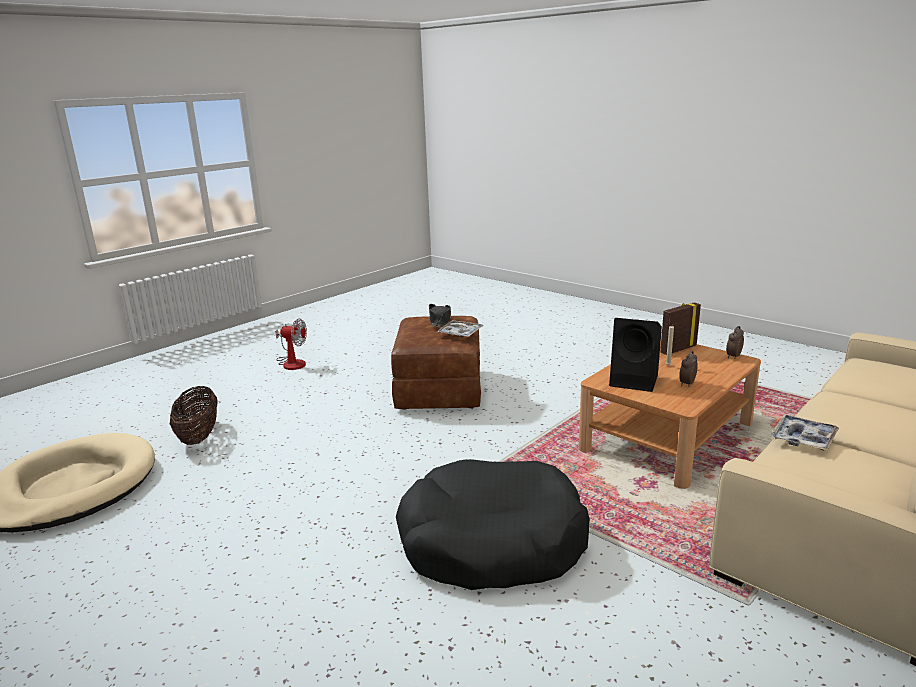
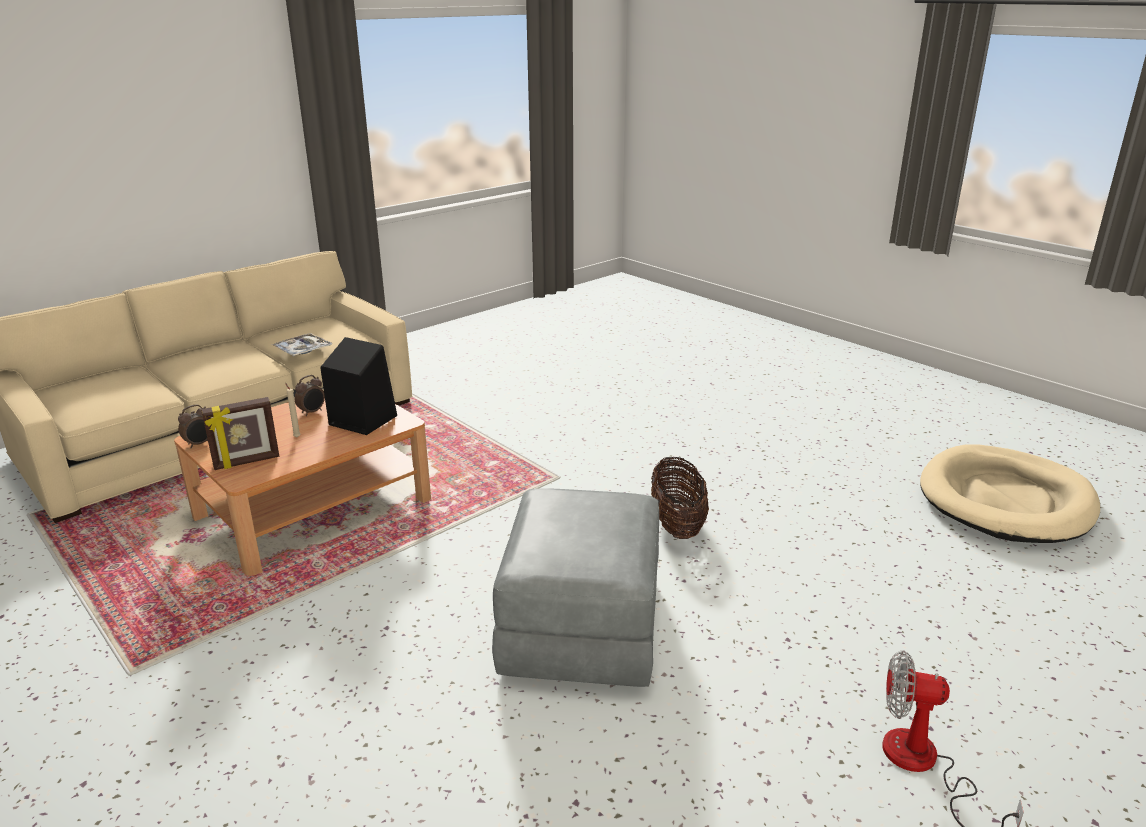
camera: 175 degrees left, 5 degrees up
basket [170,386,218,445] -> basket moved to [651,456,709,539]
brown ottoman [391,316,481,410] -> grey ottoman [492,488,659,687]
black dog bed [396,459,590,590] -> none
black hat [429,304,451,328] -> none
tray [437,320,483,337] -> none

